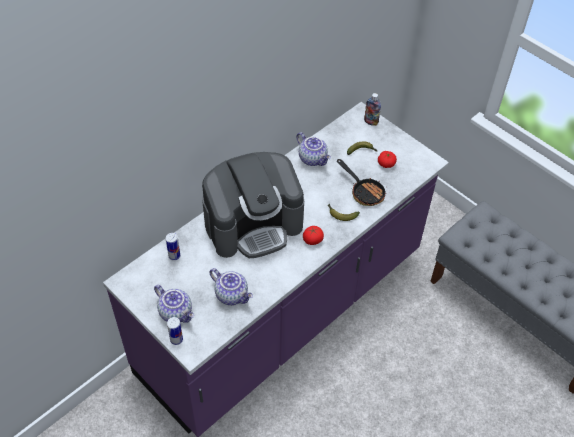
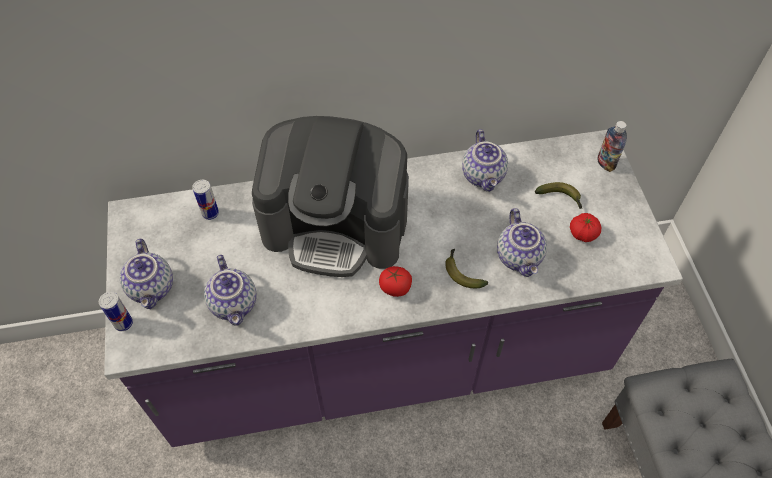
camera: 35 degrees right, 5 degrees up
frying pan [337,159,386,206] -> teapot [497,208,547,277]

